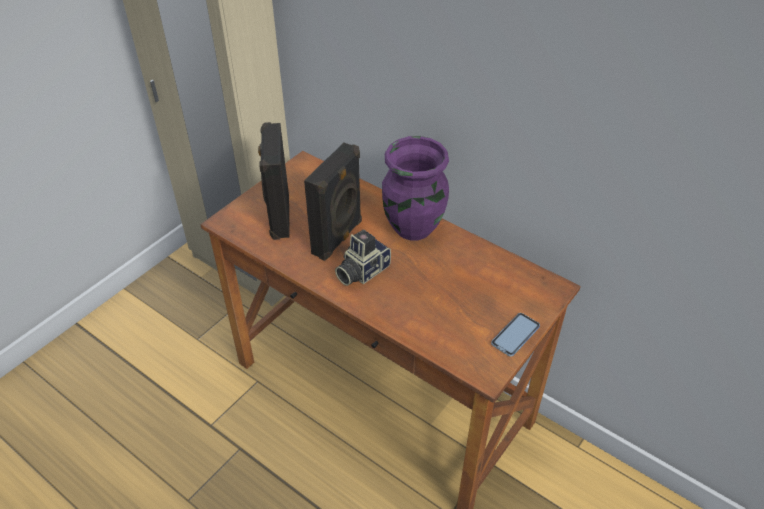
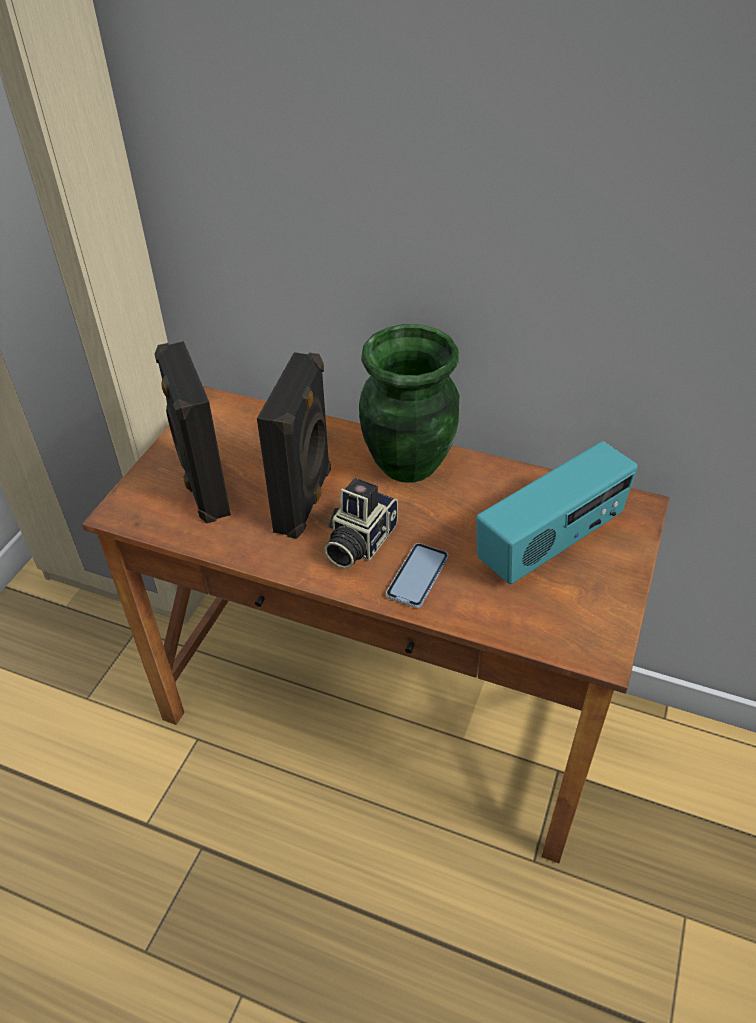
camera: 15 degrees left, 0 degrees up
purple vase [382,136,449,241] -> green vase [359,324,459,483]
phone [491,313,540,357] -> phone moved to [386,543,448,608]
none -> radio [476,441,638,584]

